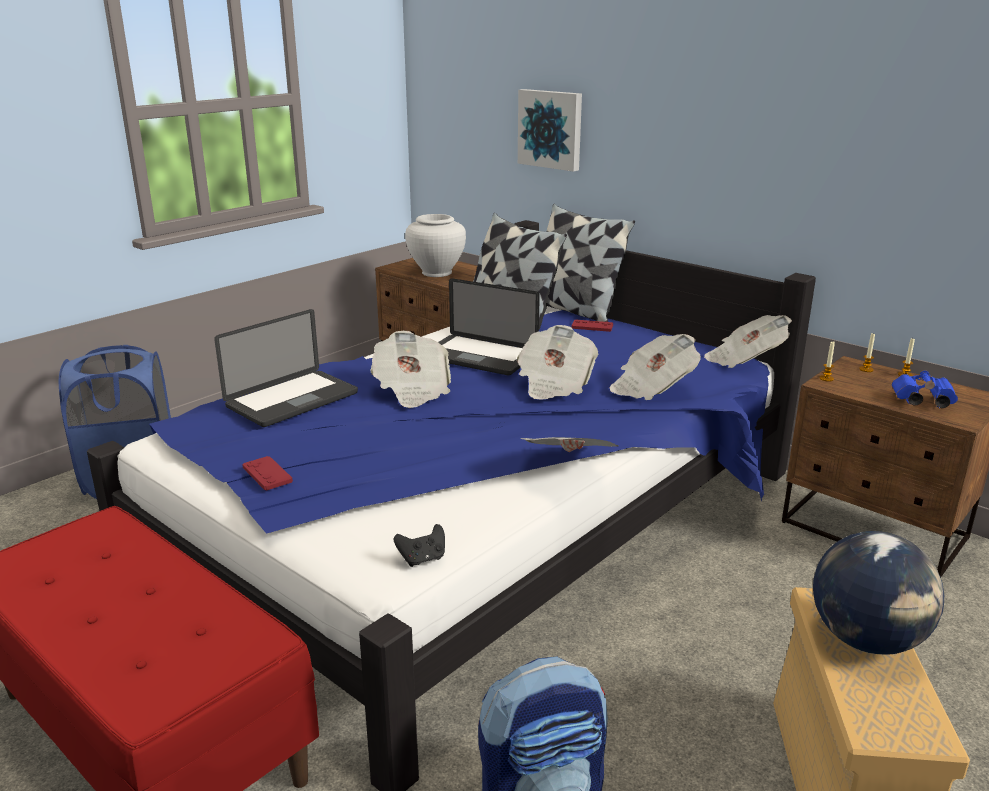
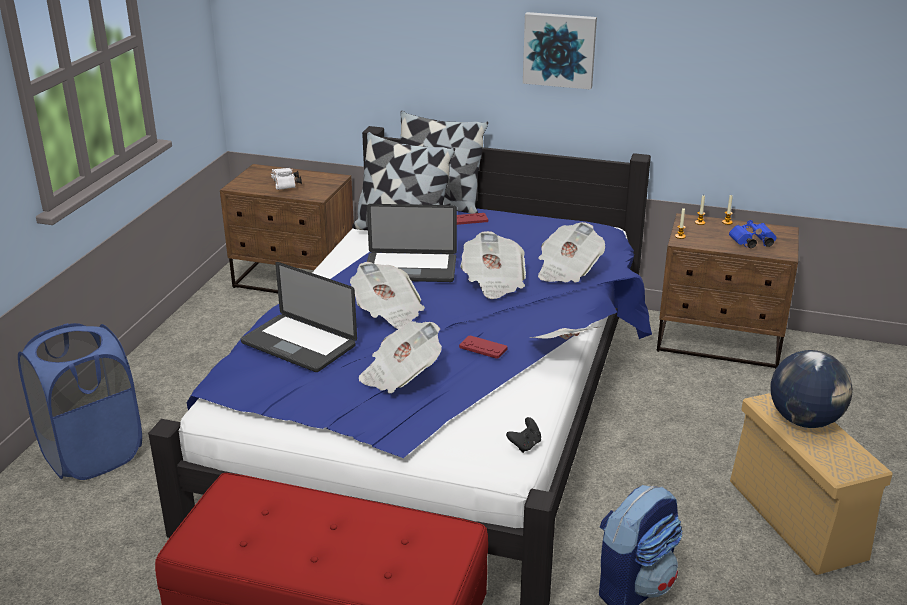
camera: 25 degrees left, 5 degrees up
laptop [214,309,358,427] -> laptop turned 105 degrees clockwise [241,262,357,372]
red game controller [242,456,293,490] -> red game controller moved to [459,335,508,359]
white vase [405,214,466,277] -> white binoculars [271,168,302,190]
picture [518,89,582,172] -> picture moved to [523,12,597,90]
newspaper [704,315,792,368] -> newspaper moved to [359,321,442,393]

